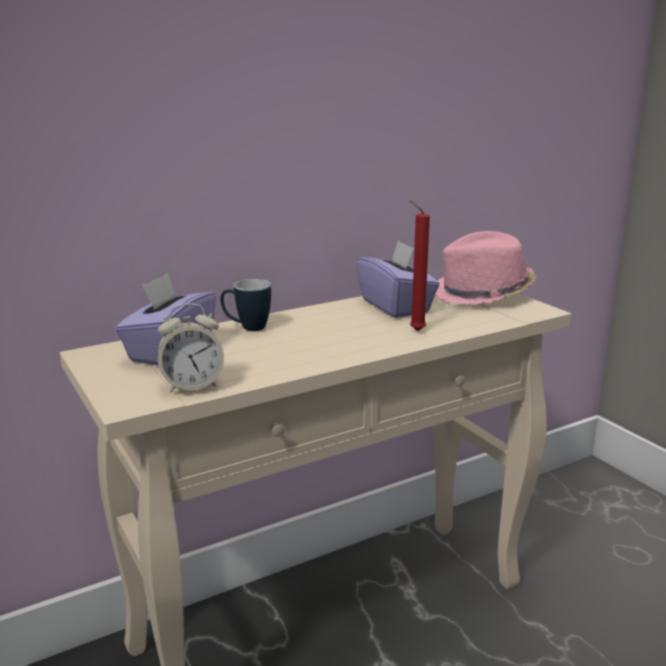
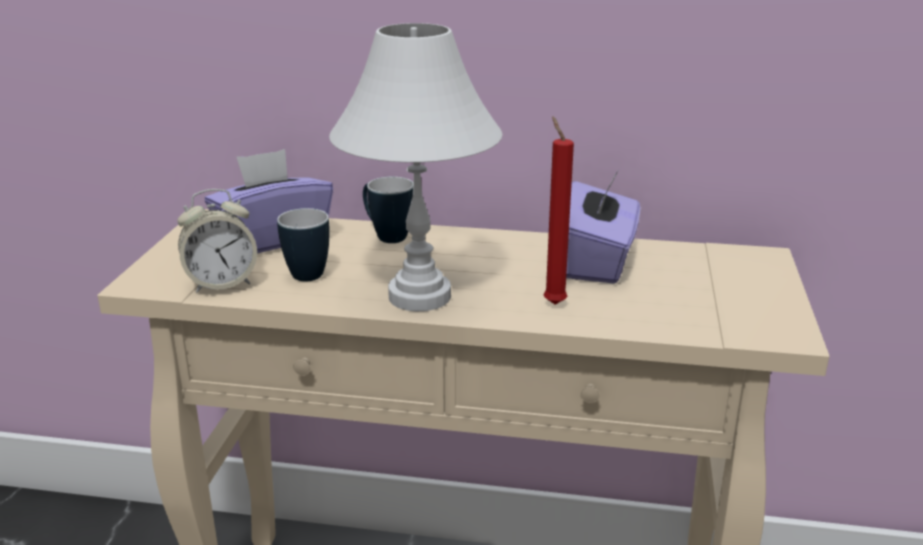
camera: 40 degrees right, 5 degrees up
alarm clock [158,303,224,393] -> alarm clock turned 45 degrees counterclockwise [177,189,257,293]
pink hat [435,231,537,305] -> none
none -> mug [277,208,330,281]
none -> white table lamp [329,23,502,311]

